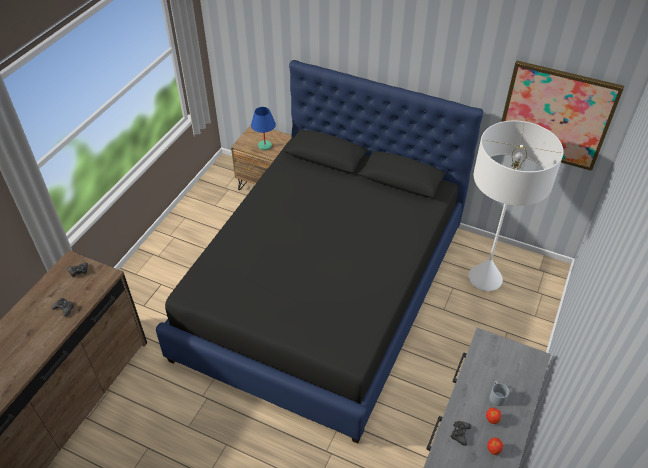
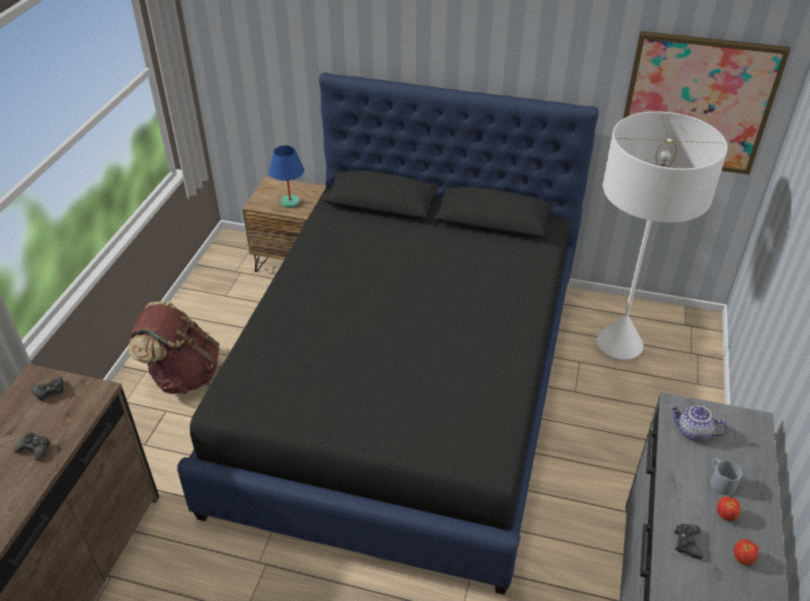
camera: 10 degrees left, 5 degrees down
none -> brown backpack [129,301,219,394]
none -> teapot [670,405,728,441]

